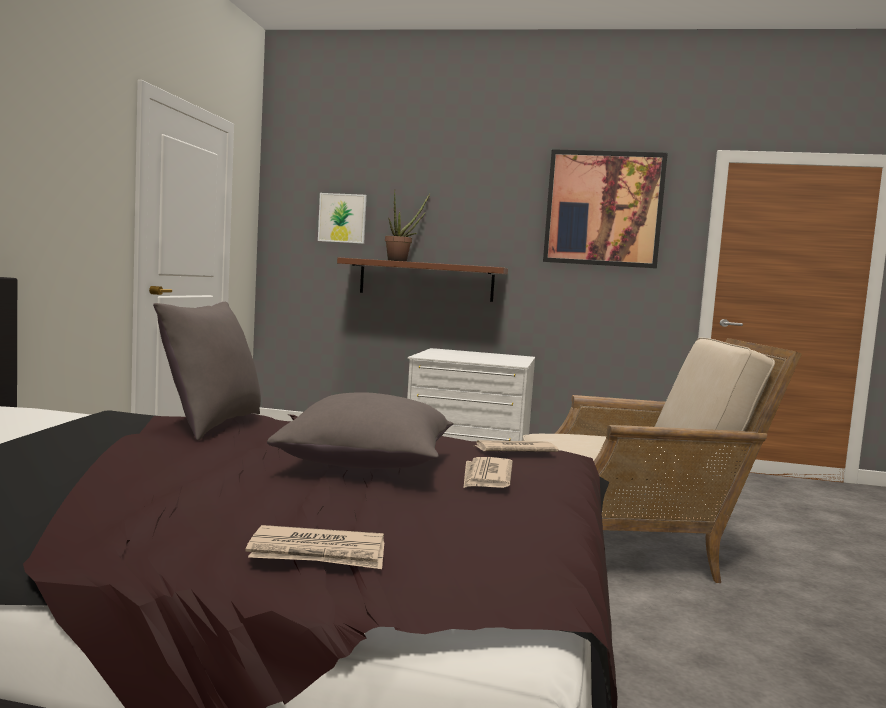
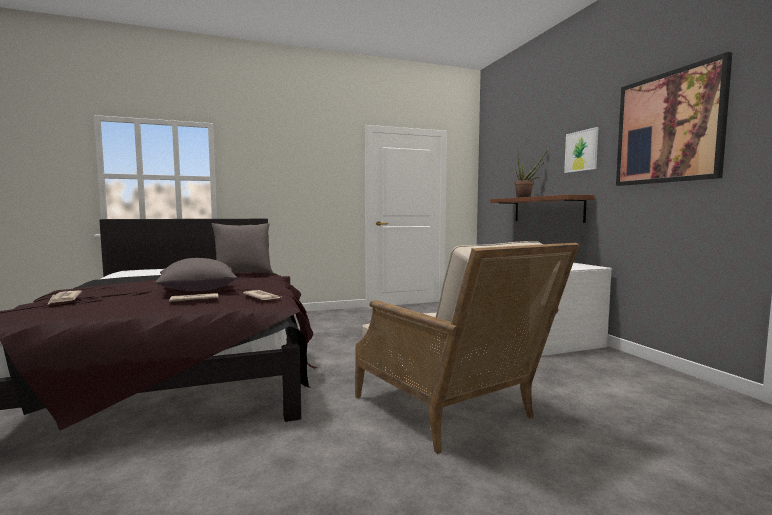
camera: 60 degrees right, 0 degrees up
picture [318,193,367,244] -> picture moved to [564,127,599,173]

